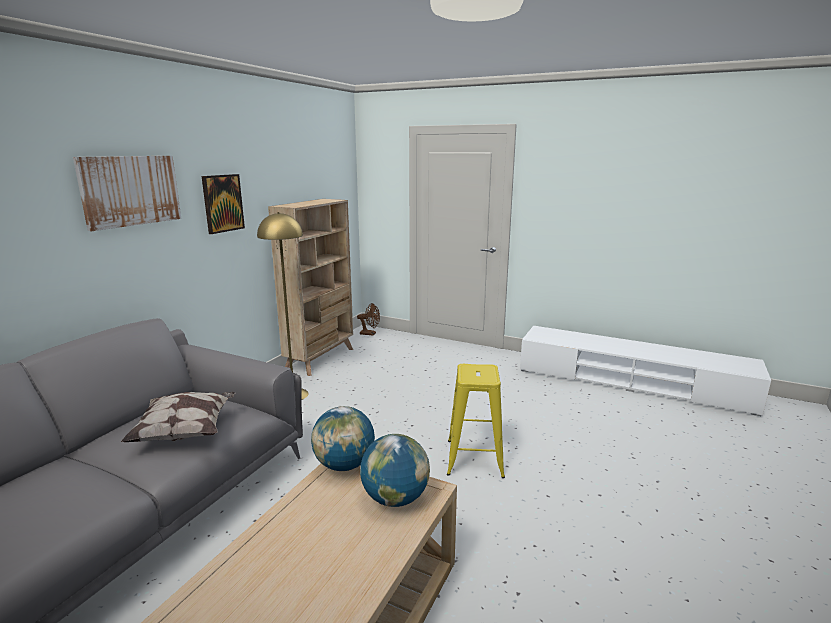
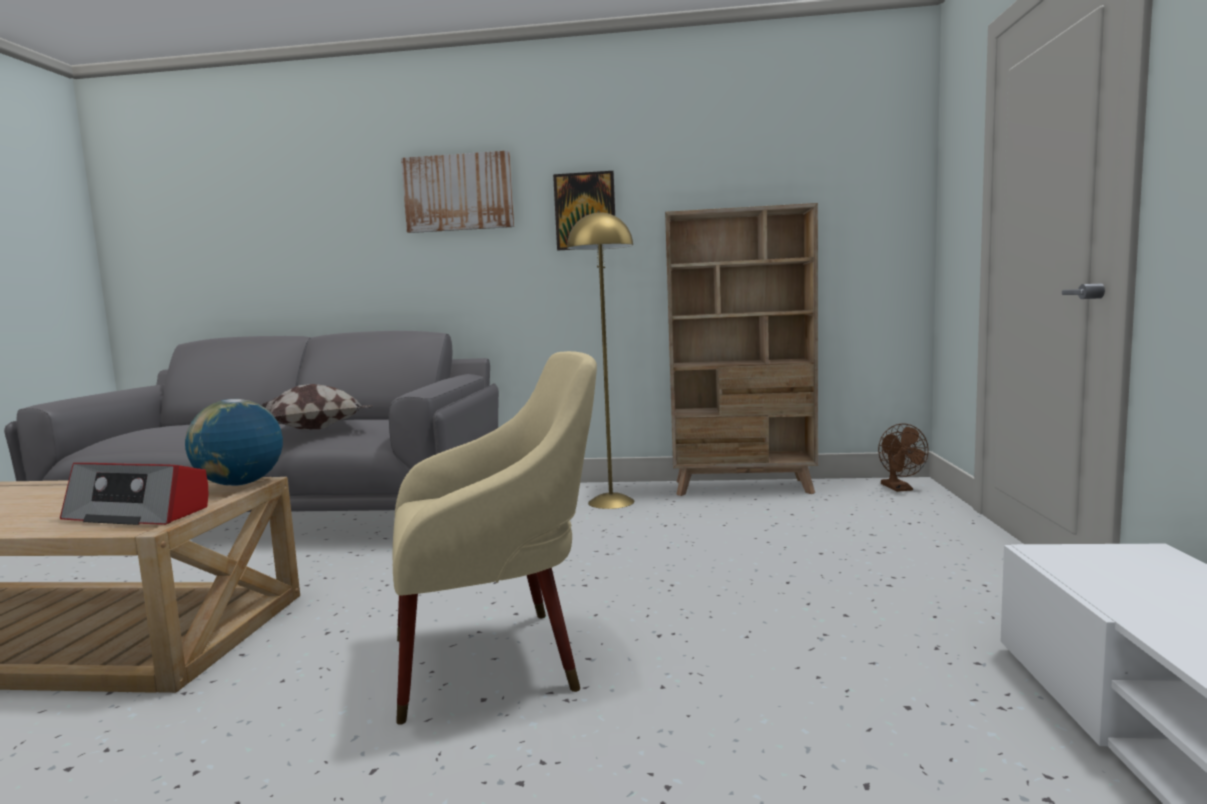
camera: 70 degrees right, 10 degrees down
globe [360,434,430,507] -> radio [60,463,208,525]
yellow stool [447,364,505,478] -> beige armchair [393,351,597,725]

